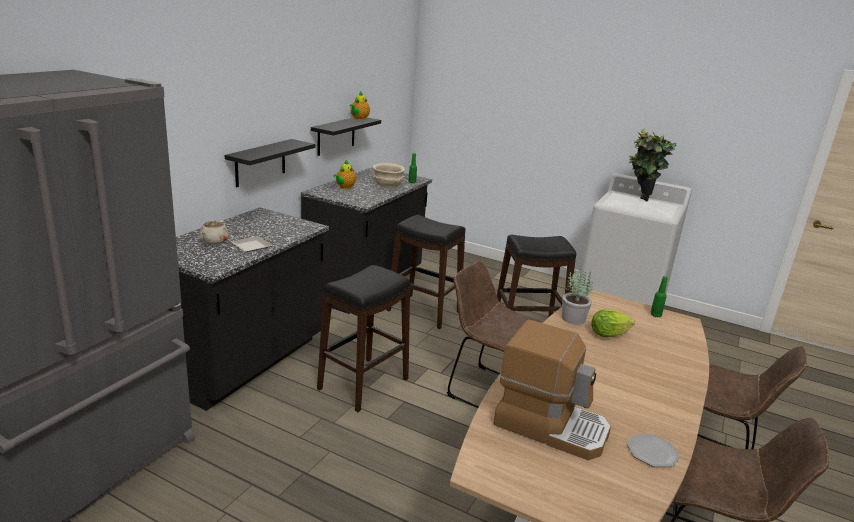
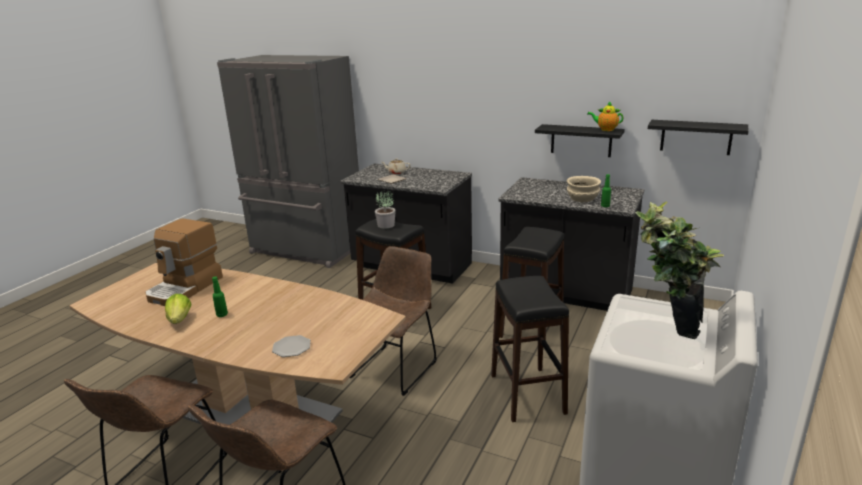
camera: 90 degrees right, 0 degrees up
black shelf [225,139,315,188] -> black shelf moved to [648,120,749,155]
teapot [333,160,356,189] -> none
potted plant [562,269,593,325] -> potted plant moved to [375,189,396,229]
lettuce [591,309,635,338] -> lettuce moved to [165,294,191,324]
plate [627,434,680,467] -> plate moved to [272,335,311,357]
green bottle [650,276,668,317] -> green bottle moved to [212,277,228,317]

